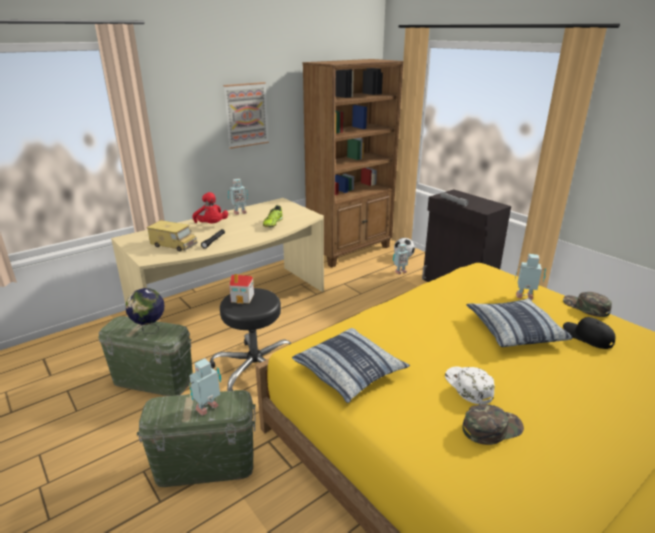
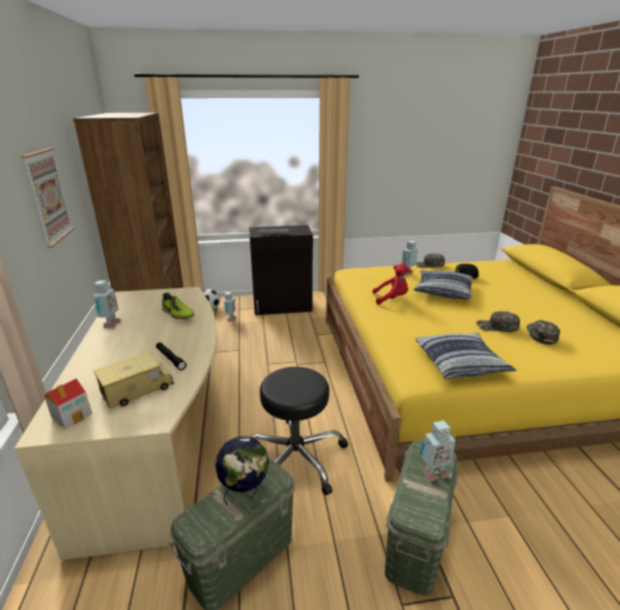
camera: 60 degrees left, 0 degrees up
toy robot [189,358,221,416] -> toy robot turned 90 degrees counterclockwise [420,420,456,482]
red plush toy [192,192,228,224] -> red plush toy moved to [372,263,410,305]
toy house [229,274,254,304] -> toy house moved to [44,378,92,429]
white cap [445,366,495,404] -> green cap [476,311,520,332]

